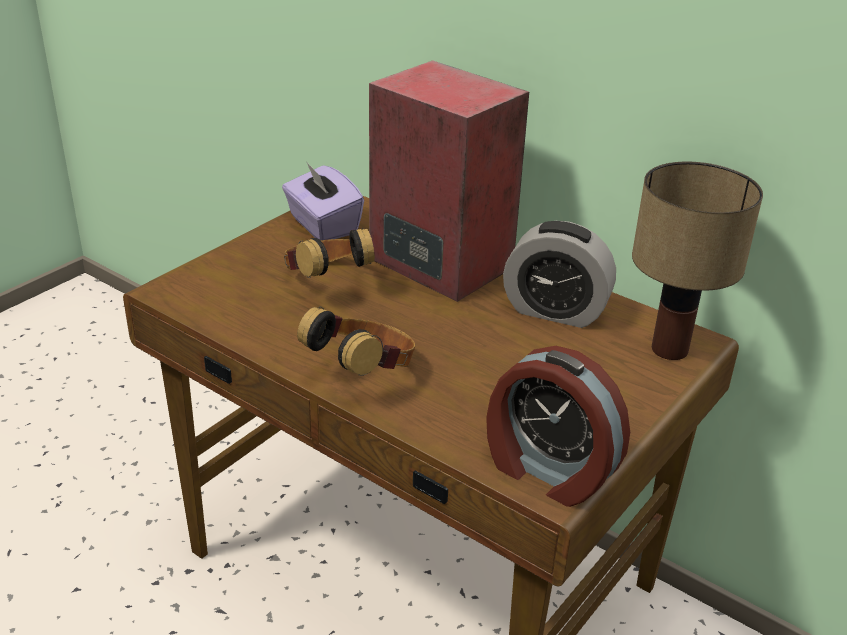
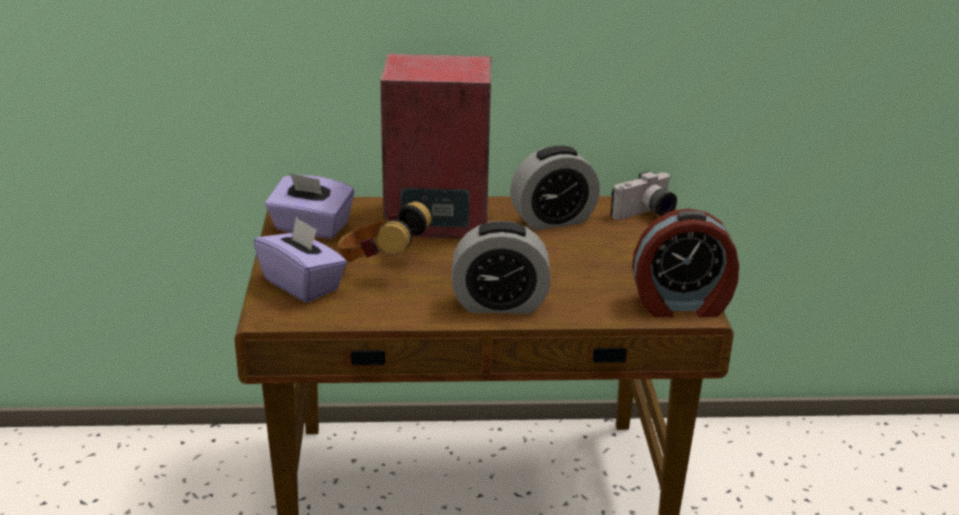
camera: 40 degrees left, 5 degrees down
headphones [297,307,415,376] -> alarm clock [452,221,551,314]
table lamp [632,162,763,360] -> camera [610,171,677,220]
none -> purple tissue box [254,217,347,303]

